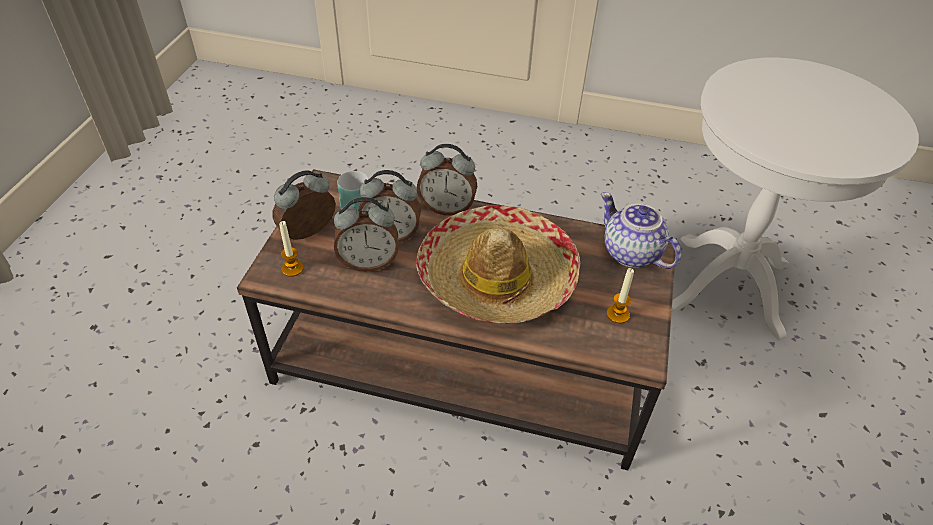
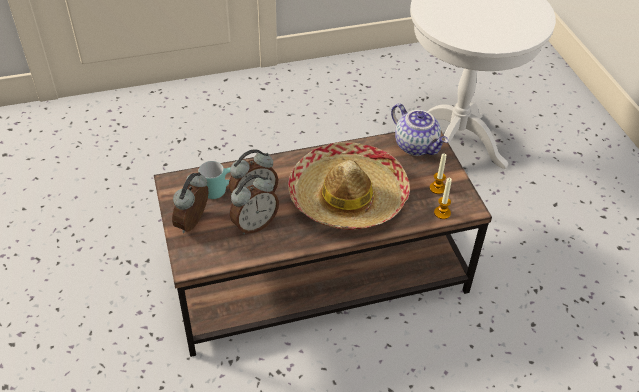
camera: 30 degrees left, 0 degrees up
candle [279,221,304,277] -> candle moved to [434,178,452,219]
alarm clock [417,144,477,216] -> none
teapot [601,192,681,269] -> teapot turned 150 degrees counterclockwise [391,104,448,156]

